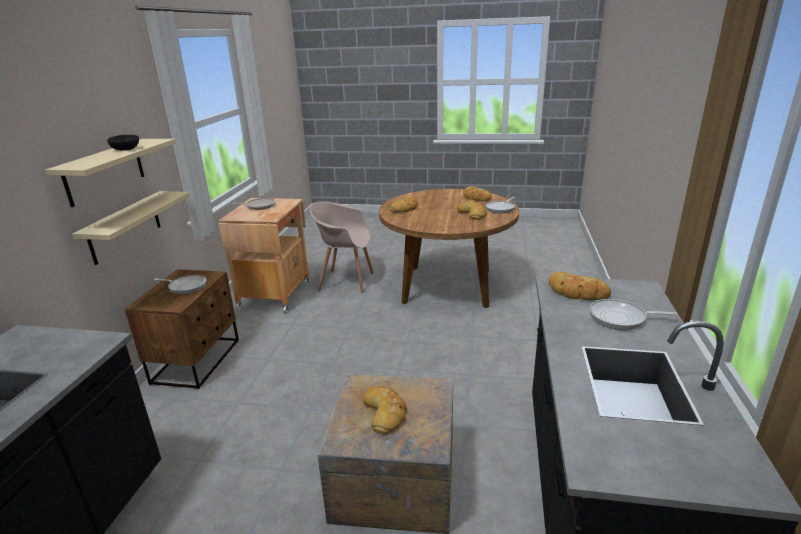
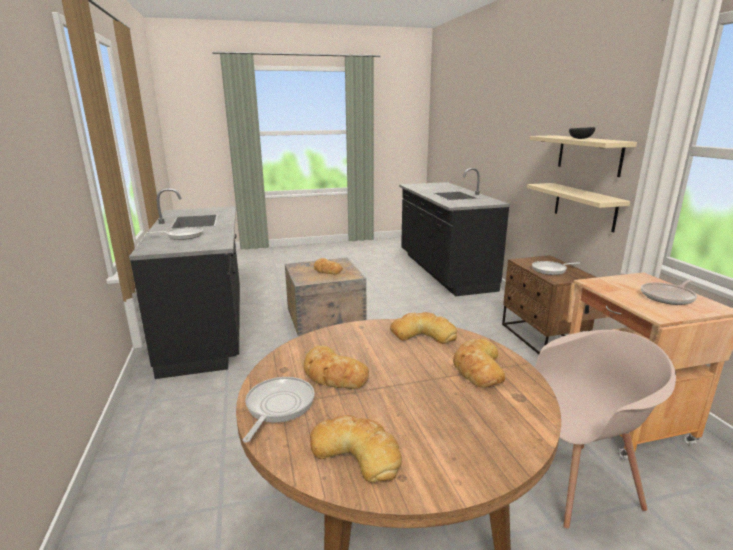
camera: 155 degrees right, 5 degrees down
bread [549,272,611,300] -> bread moved to [390,312,457,344]

